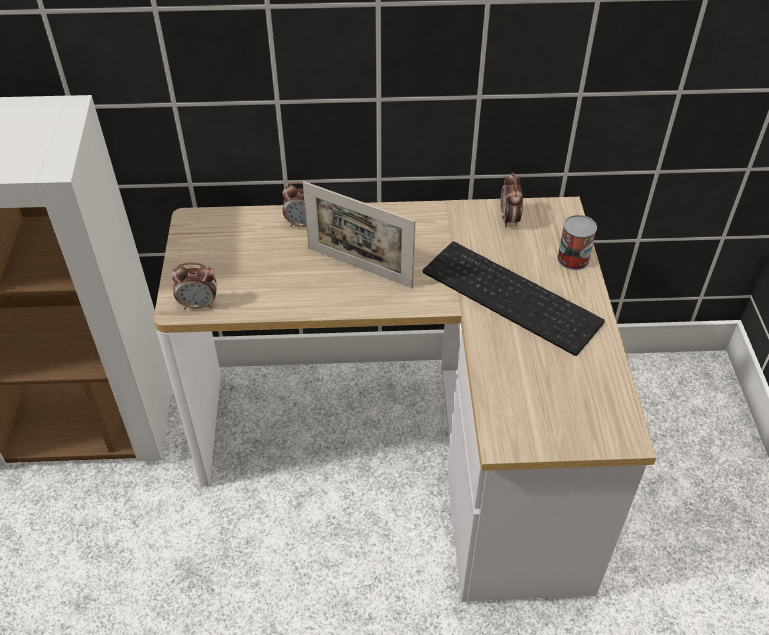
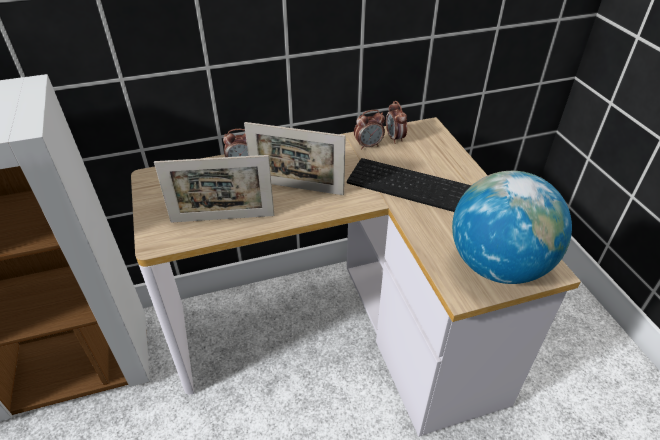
camera: 15 degrees left, 5 degrees down
alarm clock [171,262,217,309] -> alarm clock moved to [354,110,385,150]
can [557,215,597,270] -> none
none -> picture frame [154,155,274,223]
none -> globe [452,171,572,284]

